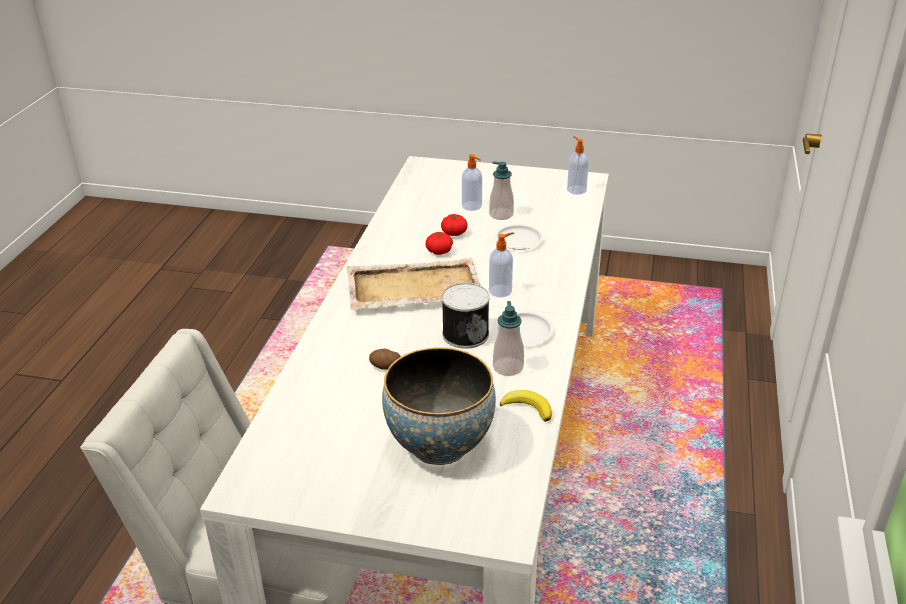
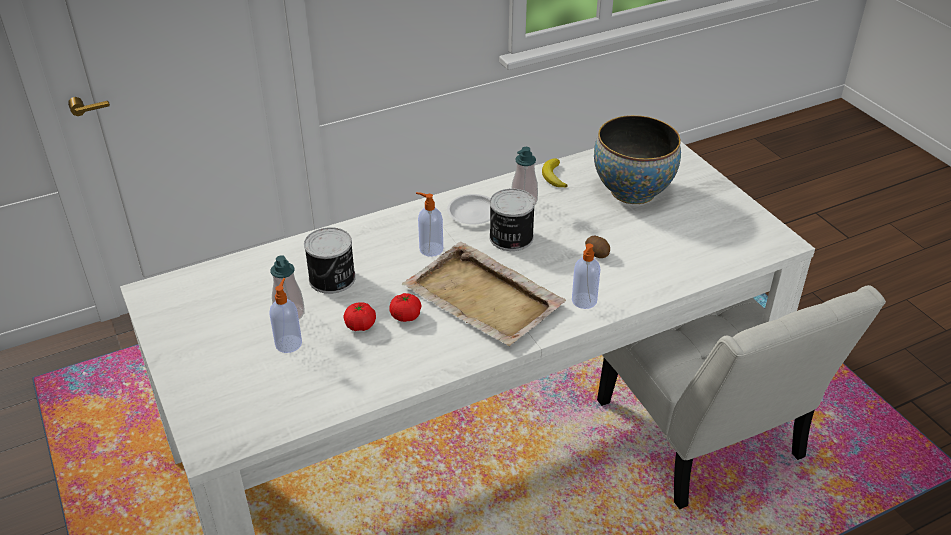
camera: 130 degrees left, 5 degrees up
white plate [494,224,543,250] -> can [304,227,356,294]
soap dispenser [567,136,589,195] -> soap dispenser moved to [572,243,600,309]

